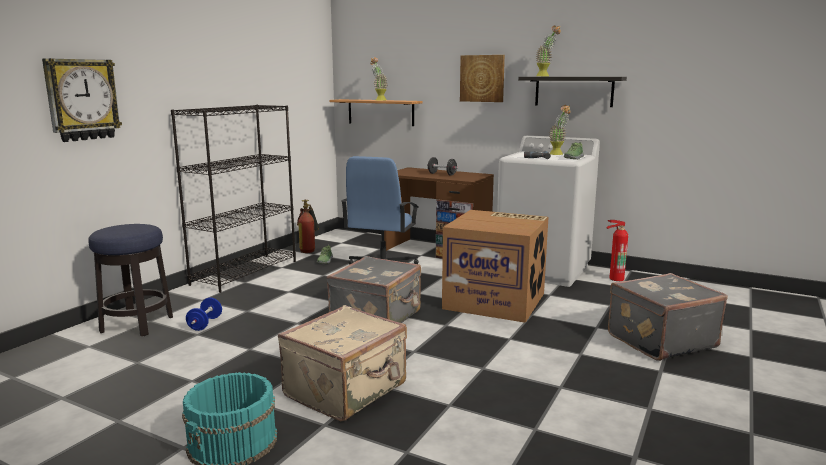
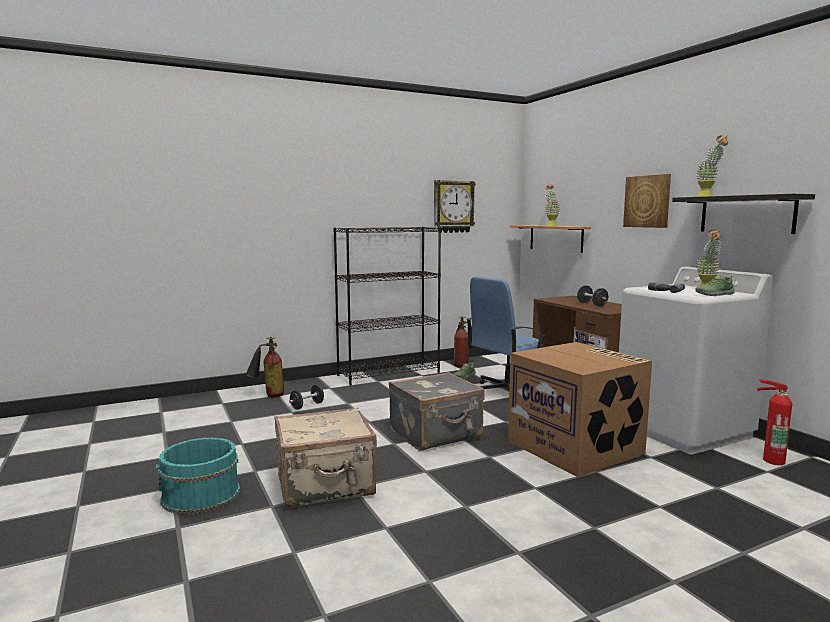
camera: 35 degrees right, 5 degrees down
wall clock [42,58,122,142] -> wall clock moved to [434,180,476,233]
stool [88,224,173,336] -> fire extinguisher [246,337,284,398]
blue dumbbell [186,297,222,331] -> black dumbbell [289,385,324,410]
grey suitcase [608,273,728,361] -> none

